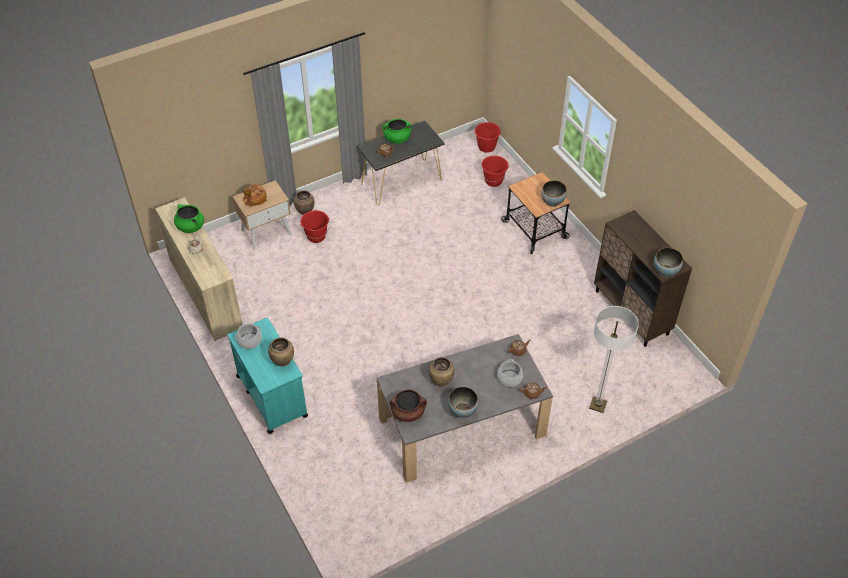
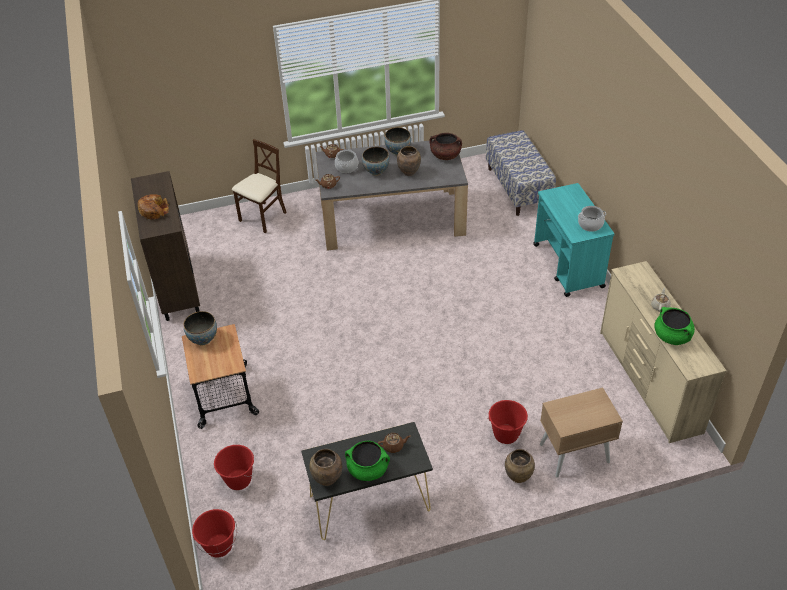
camera: 165 degrees left, 5 degrees down
bread [243,183,267,207] -> bread moved to [138,194,169,220]
brown vase [268,337,294,367] -> brown vase moved to [309,449,342,486]
floor lamp [589,306,639,413] -> beige chair [232,139,287,233]
bowl [654,248,683,278] -> bowl moved to [362,147,389,176]
none -> bench [486,130,556,216]

